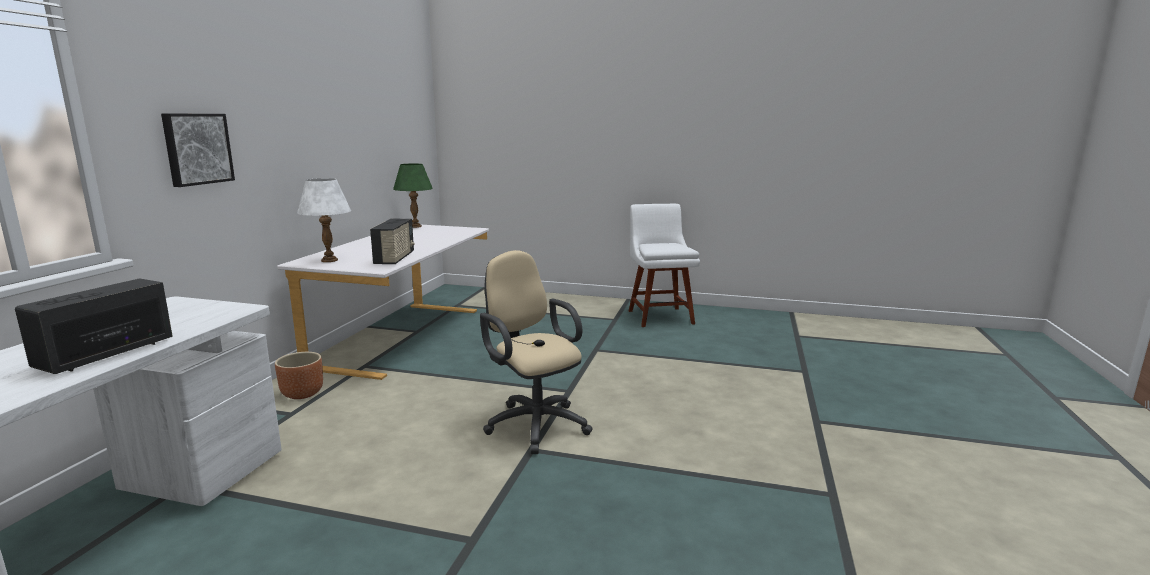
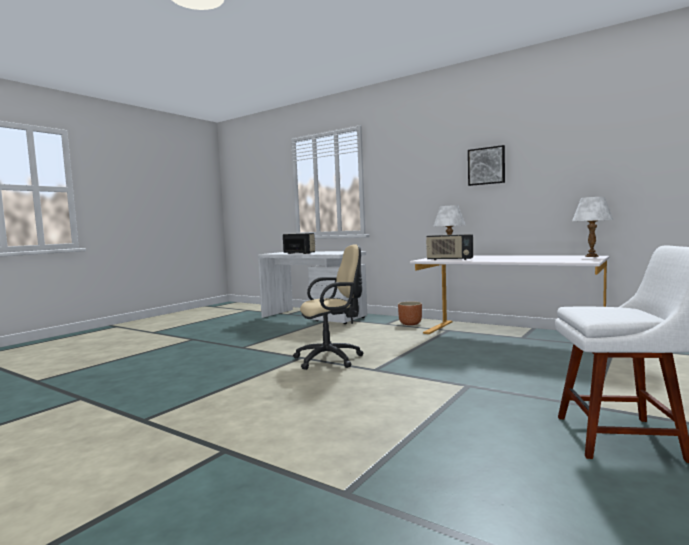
camera: 110 degrees right, 10 degrees down
picture [161,114,235,187] -> picture moved to [468,145,505,186]
green table lamp [393,164,433,228] -> white table lamp [572,197,613,257]

